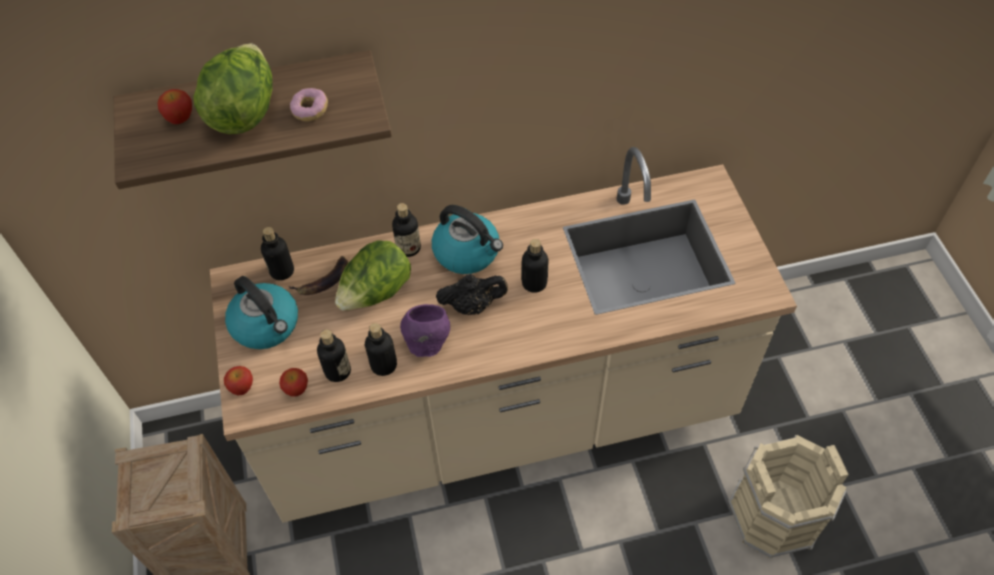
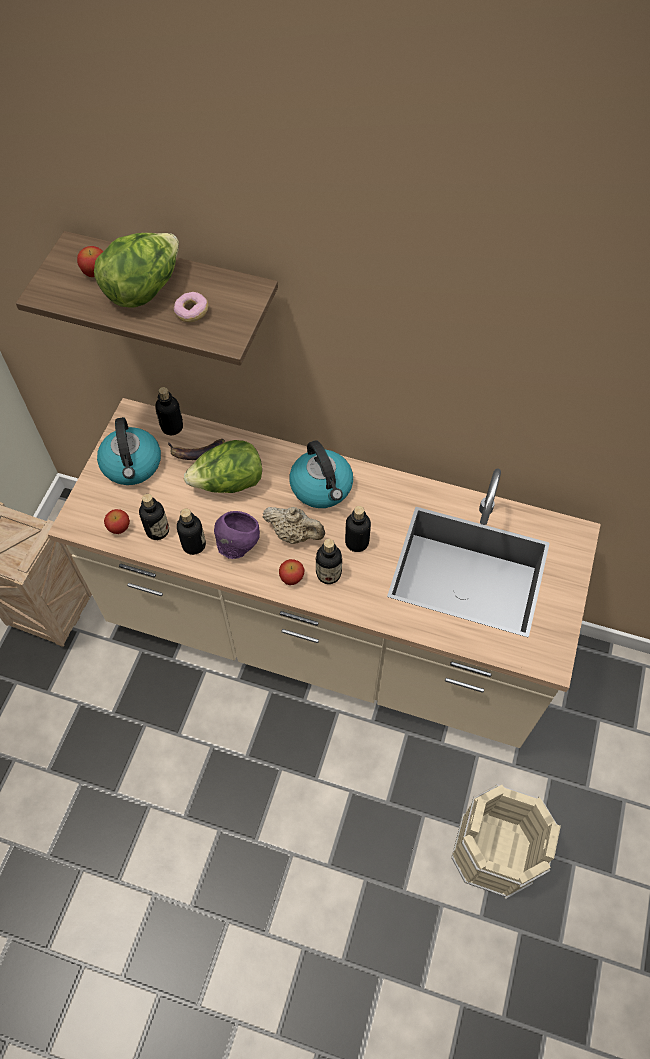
camera: 30 degrees right, 5 degrees up
apple [224,366,253,395] -> apple moved to [279,559,304,585]
bottle [392,203,421,257] -> bottle moved to [316,539,342,584]
black teapot [436,274,508,315] -> beige teapot [263,507,325,544]

